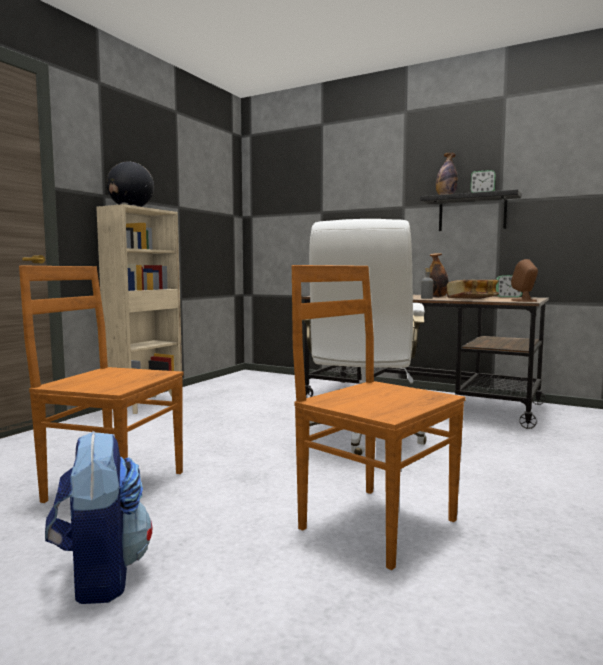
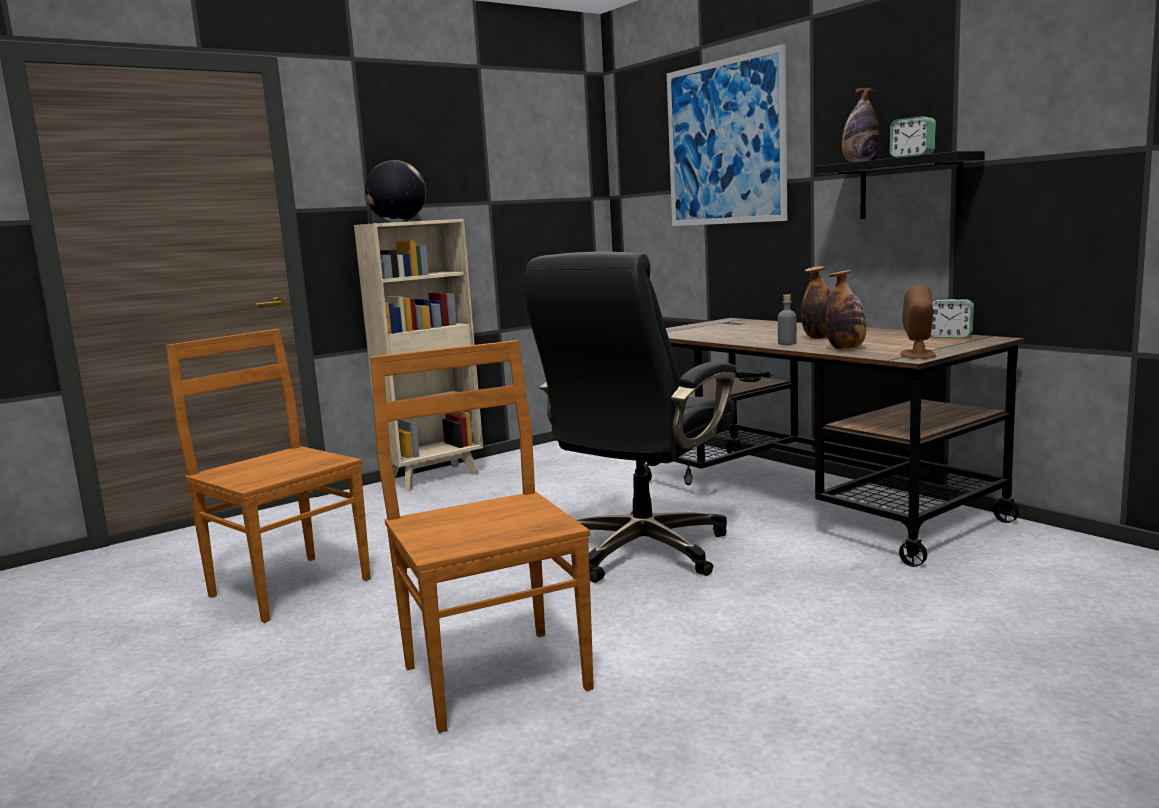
camera: 25 degrees right, 5 degrees up
backpack [45,431,152,604] -> none
white office chair [302,219,427,456] -> black office chair [524,252,736,583]
book [447,280,499,299] -> bottle [825,270,866,349]
none -> picture [667,44,787,226]

